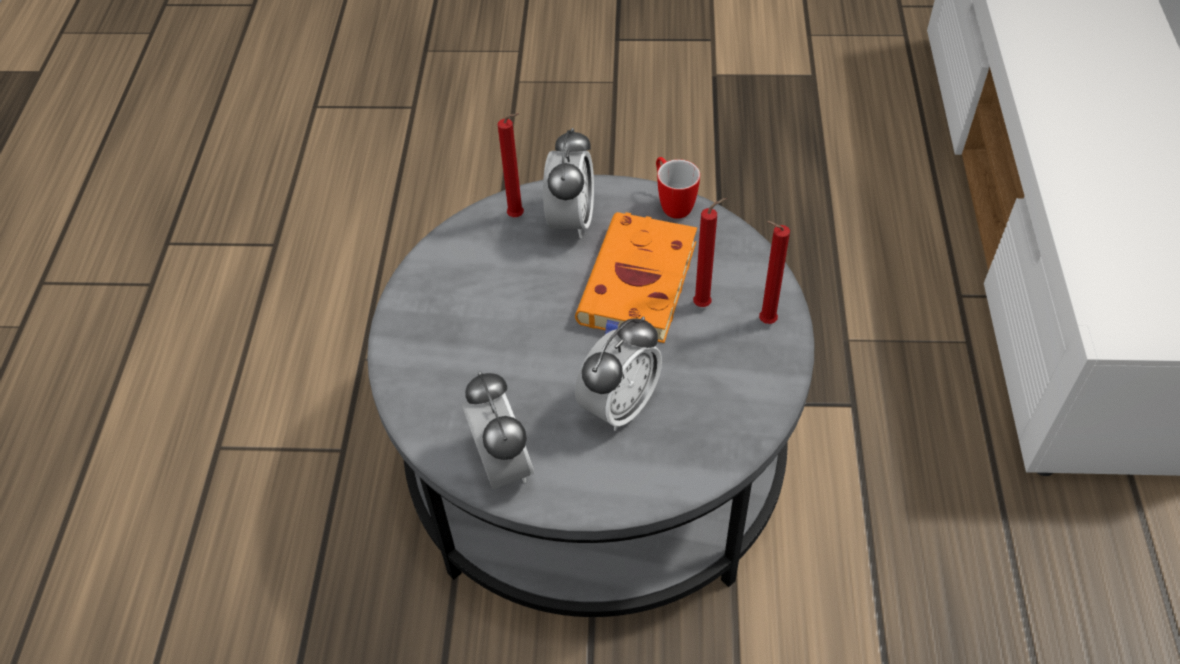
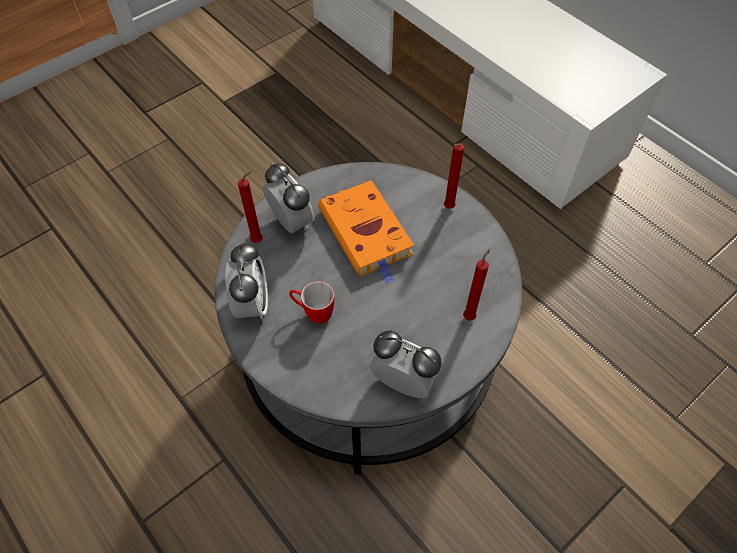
camera: 45 degrees left, 5 degrees up
alarm clock [575,316,662,431] -> alarm clock moved to [225,242,268,319]
mug [656,157,700,219] -> mug moved to [289,281,334,324]
red candle [693,198,726,307] -> red candle moved to [463,248,490,321]

